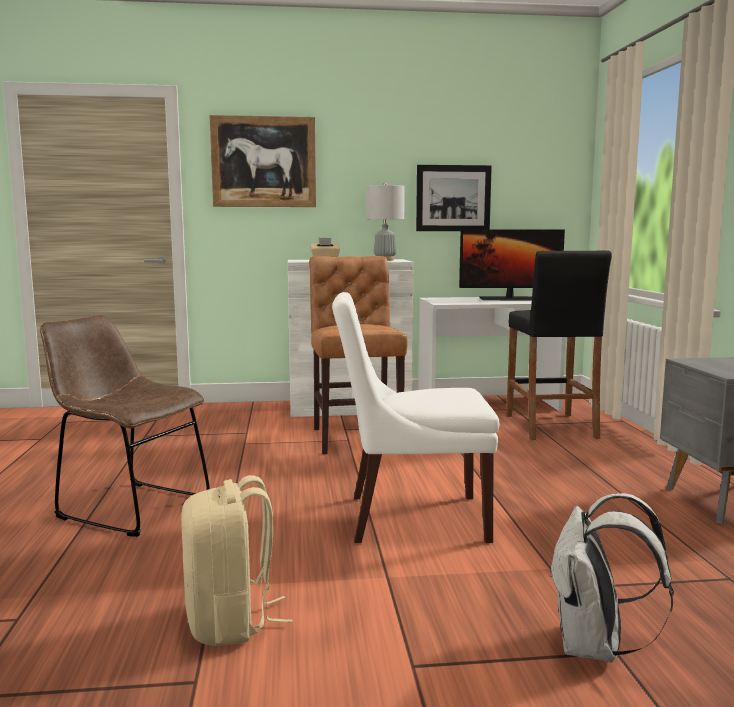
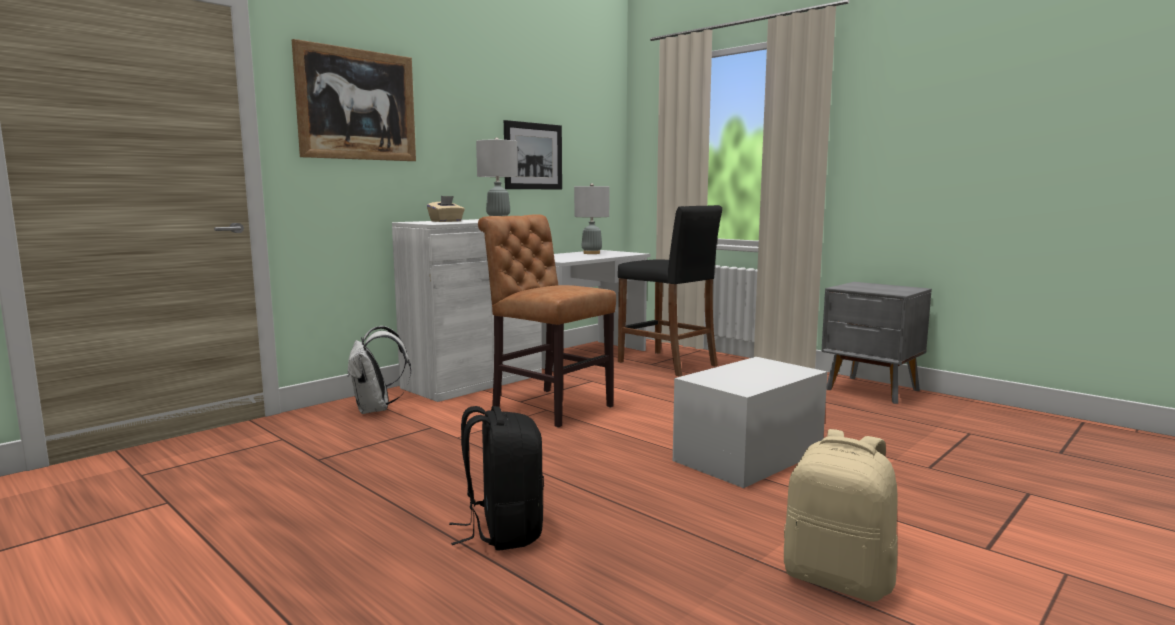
camera: 40 degrees left, 0 degrees up
brown chair [40,315,210,537] -> black backpack [449,406,544,551]
white chair [332,292,499,543] -> white storage box [673,357,827,488]
monitor [459,230,565,300] -> grey table lamp [574,183,609,254]
white backpack [549,493,674,663] -> white backpack moved to [347,326,411,414]

